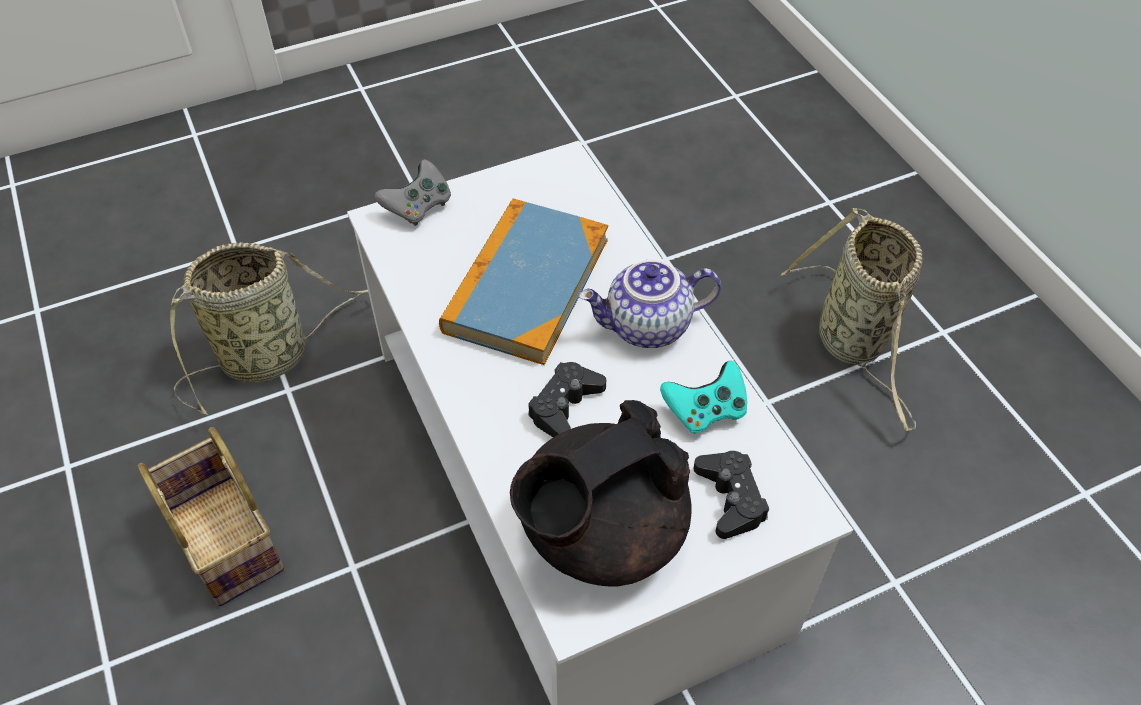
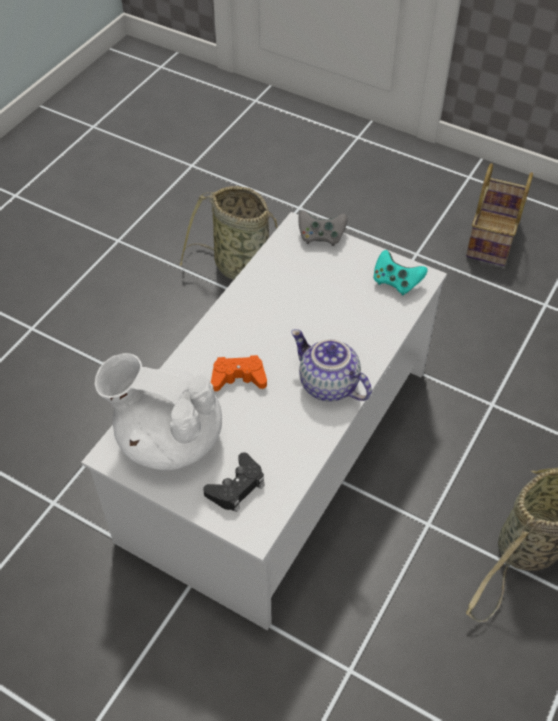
camera: 55 degrees right, 0 degrees up
basket [138,427,284,606] -> basket moved to [466,163,533,266]
book [439,198,608,365] -> none
black teapot [510,400,692,587] -> white teapot [94,353,222,470]
black game controller [528,362,606,437] -> orange game controller [211,355,267,391]
turquoise game controller [660,360,747,434] -> turquoise game controller moved to [373,250,428,295]

